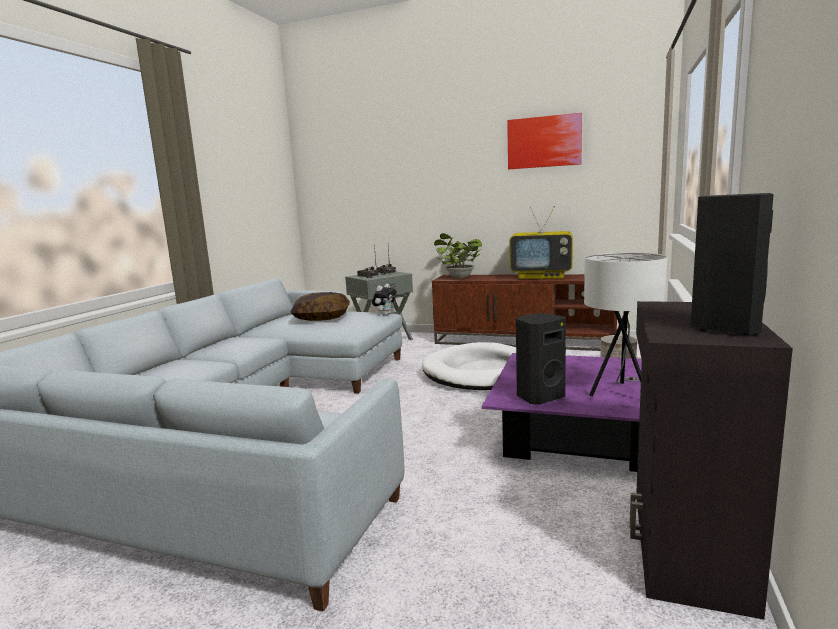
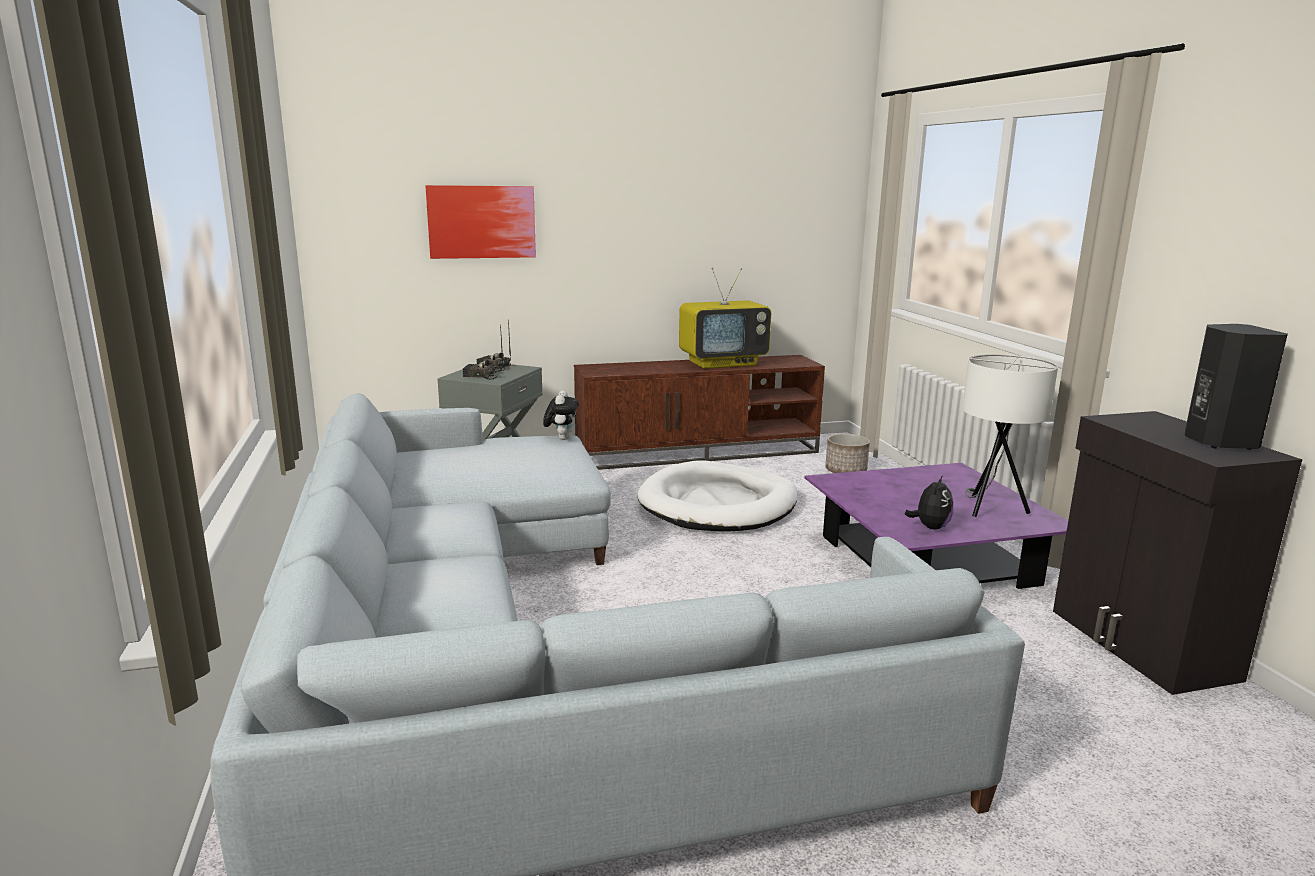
camera: 35 degrees left, 5 degrees up
pillow [291,292,350,321] -> none
potted plant [434,233,482,279] -> none
picture [507,113,582,169] -> picture moved to [425,185,536,259]
black speaker [516,313,566,405] -> plush toy [905,475,953,530]

